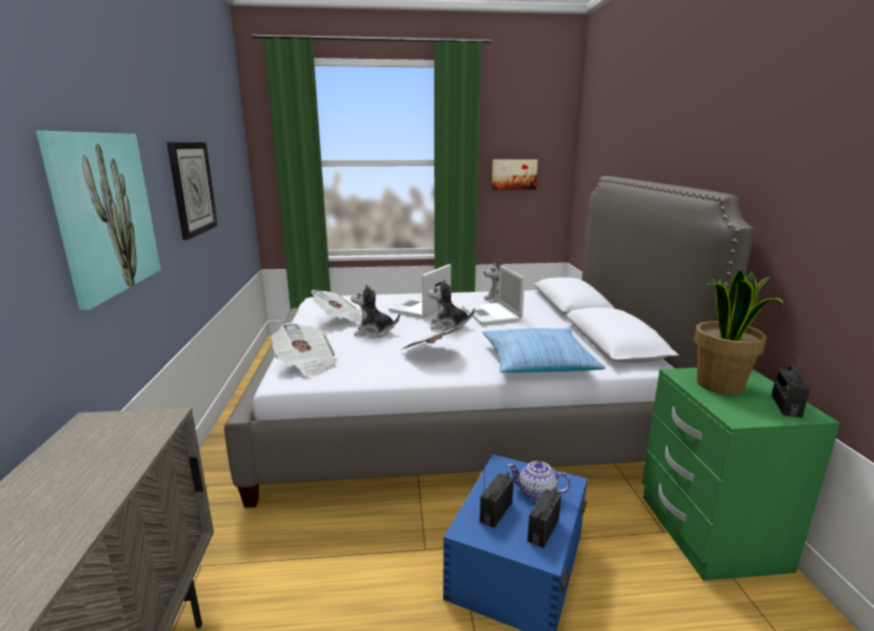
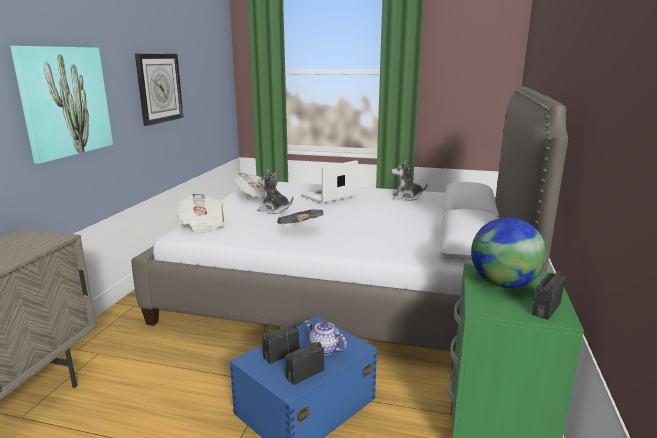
camera: 20 degrees right, 0 degrees up
plush toy [427,280,475,331] -> none
laptop [462,265,525,325] -> none
pillow [482,328,605,373] -> none
picture [492,159,538,190] -> none
potted plant [694,270,784,395] -> globe [471,217,546,288]

